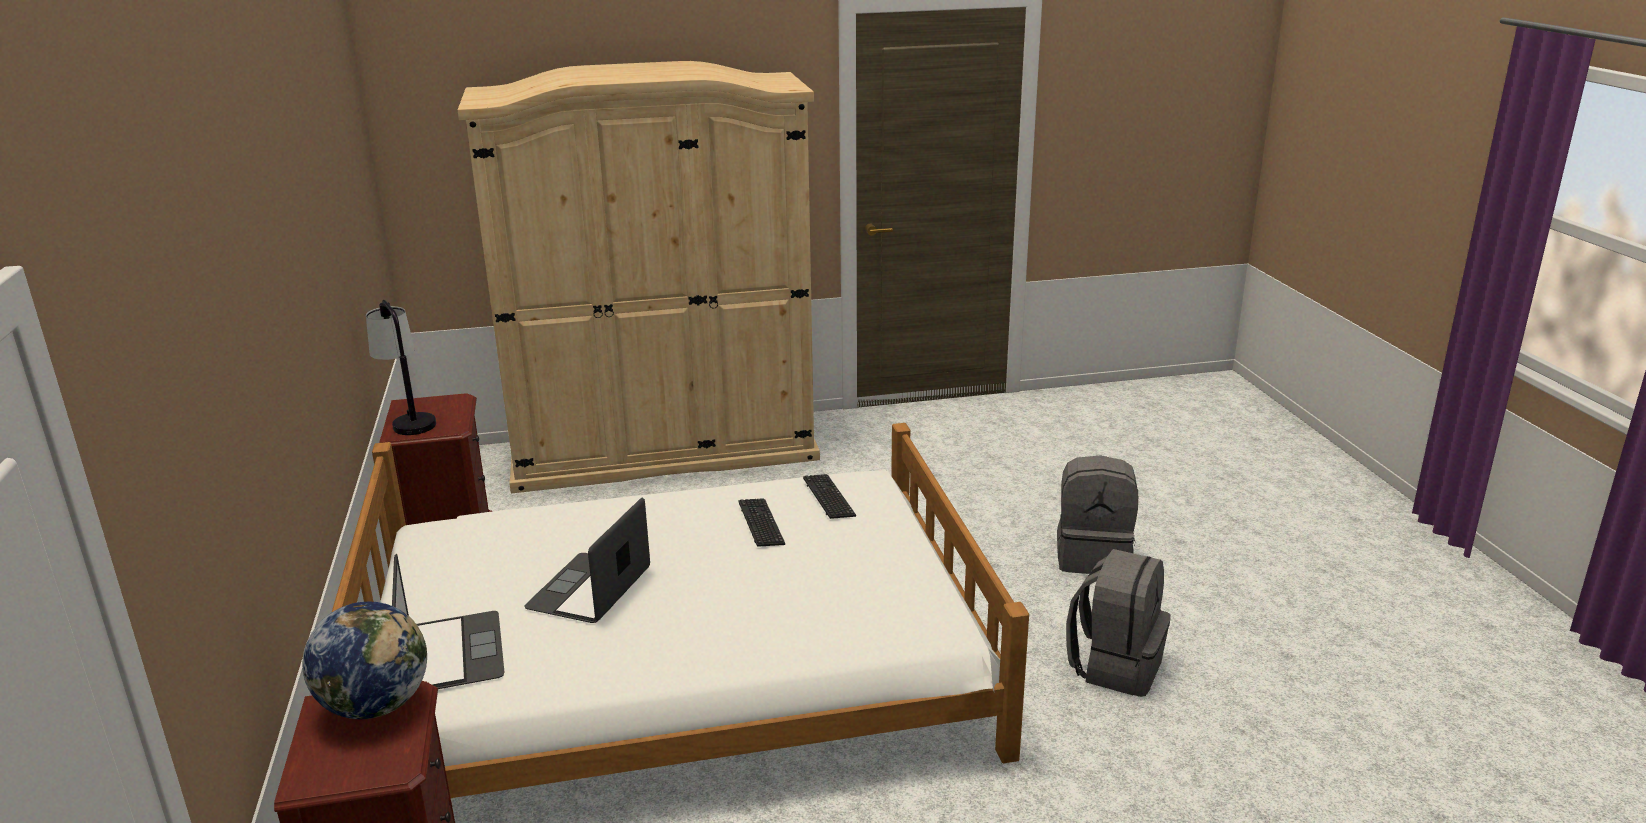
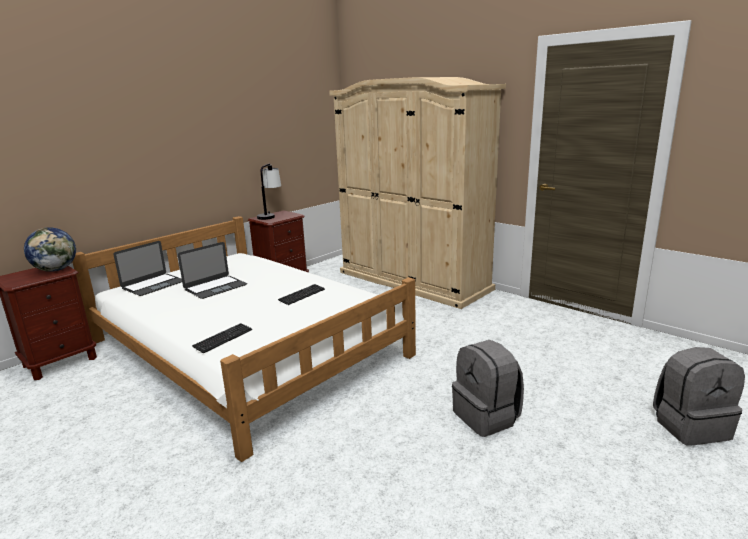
camera: 55 degrees right, 5 degrees down
laptop [525,498,650,623] -> laptop turned 150 degrees clockwise [178,242,247,299]
keyboard [803,474,856,519] -> keyboard moved to [192,323,252,353]
grey backpack [1066,549,1171,697] -> grey backpack moved to [653,347,745,446]

